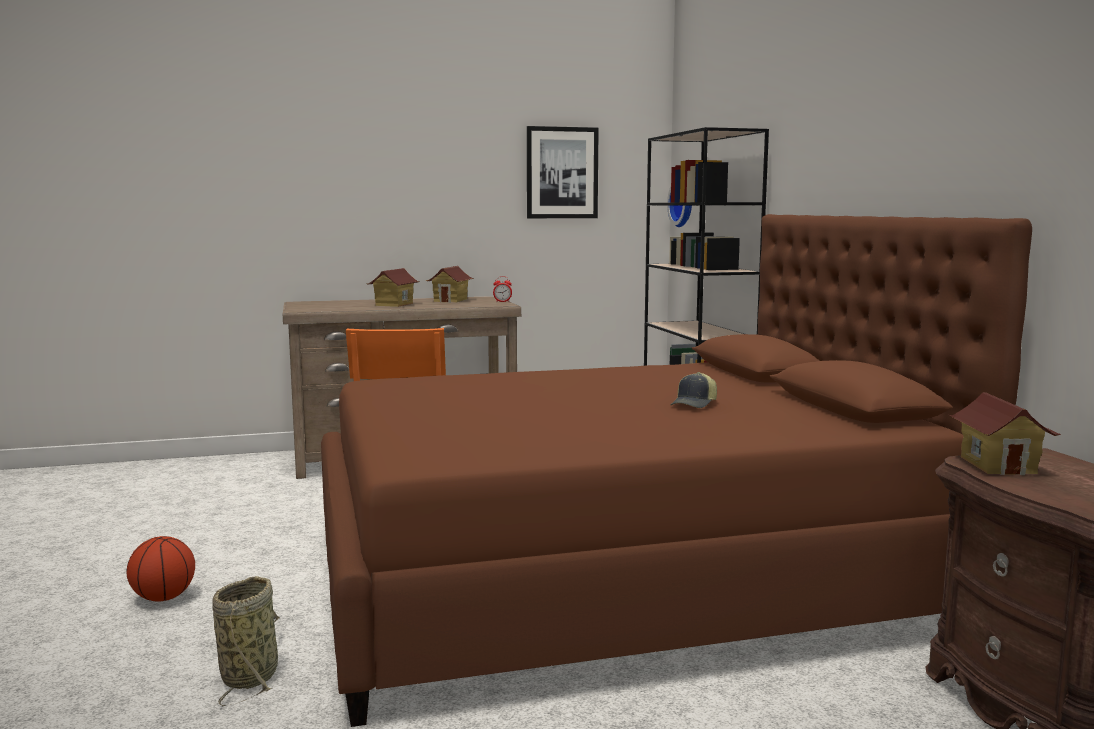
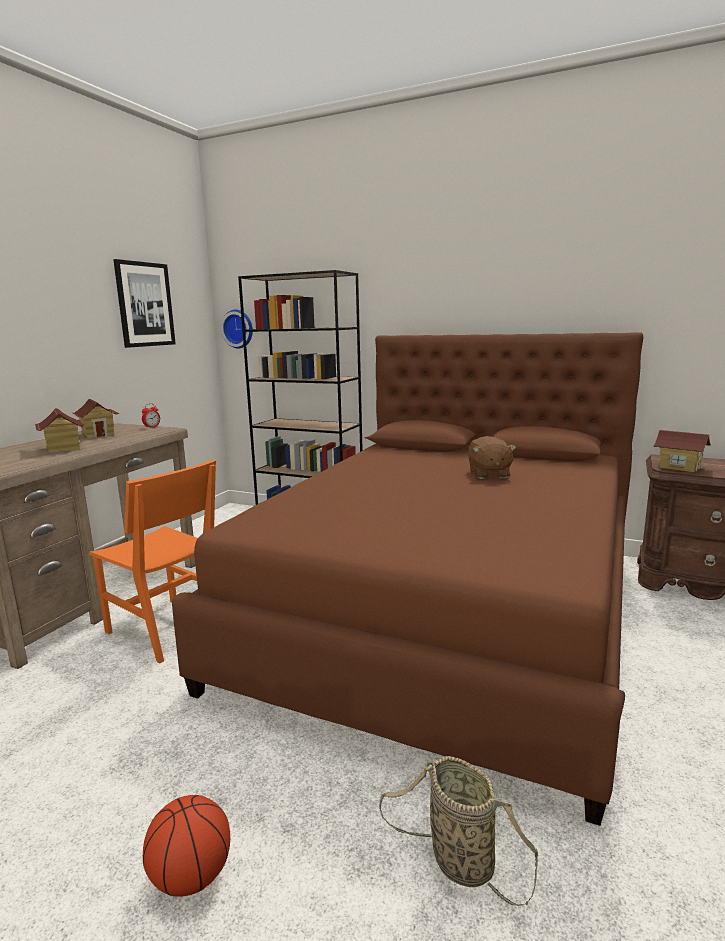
camera: 50 degrees left, 5 degrees up
cap [670,372,717,408] -> brown plush toy [468,436,516,479]

